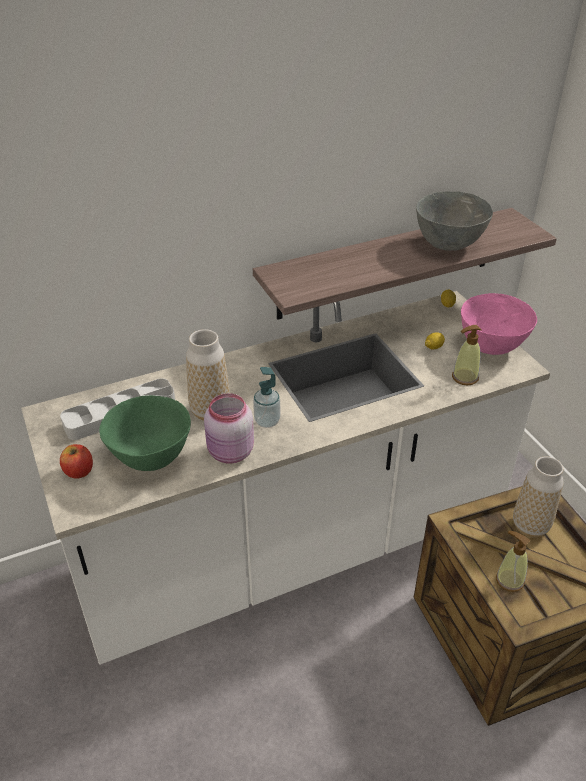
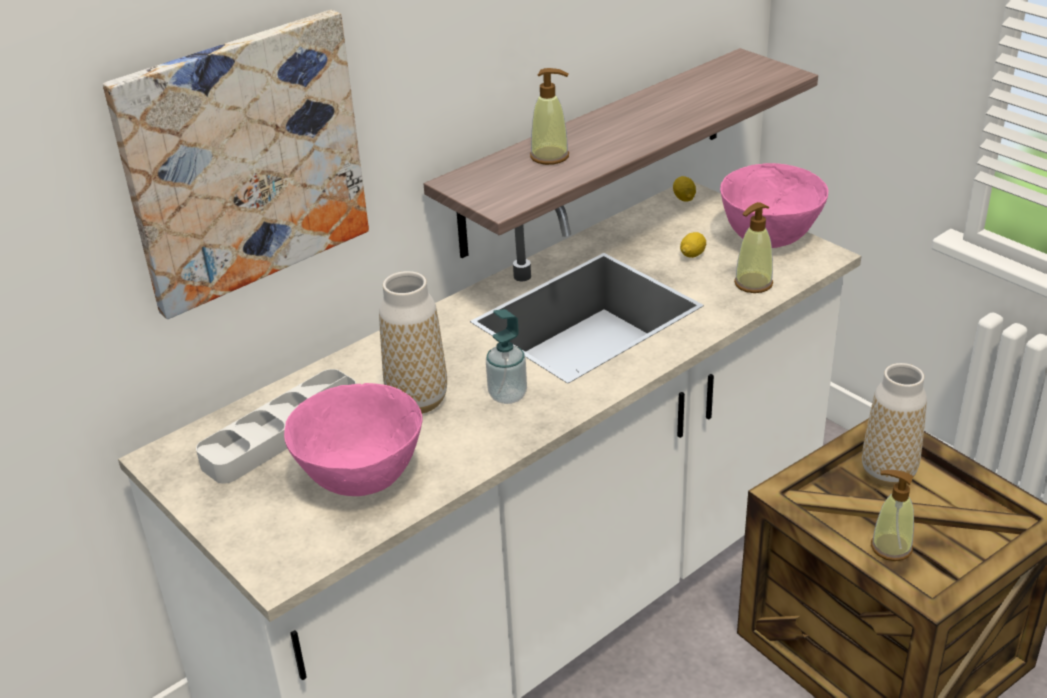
camera: 15 degrees left, 5 degrees down
apple [60,444,93,479] -> none
green bowl [99,395,191,471] -> pink bowl [284,383,423,496]
pink jar [204,393,254,464] -> none
grey bowl [416,191,493,251] -> none
none -> picture [103,10,369,319]
none -> soap dispenser [530,68,569,165]

